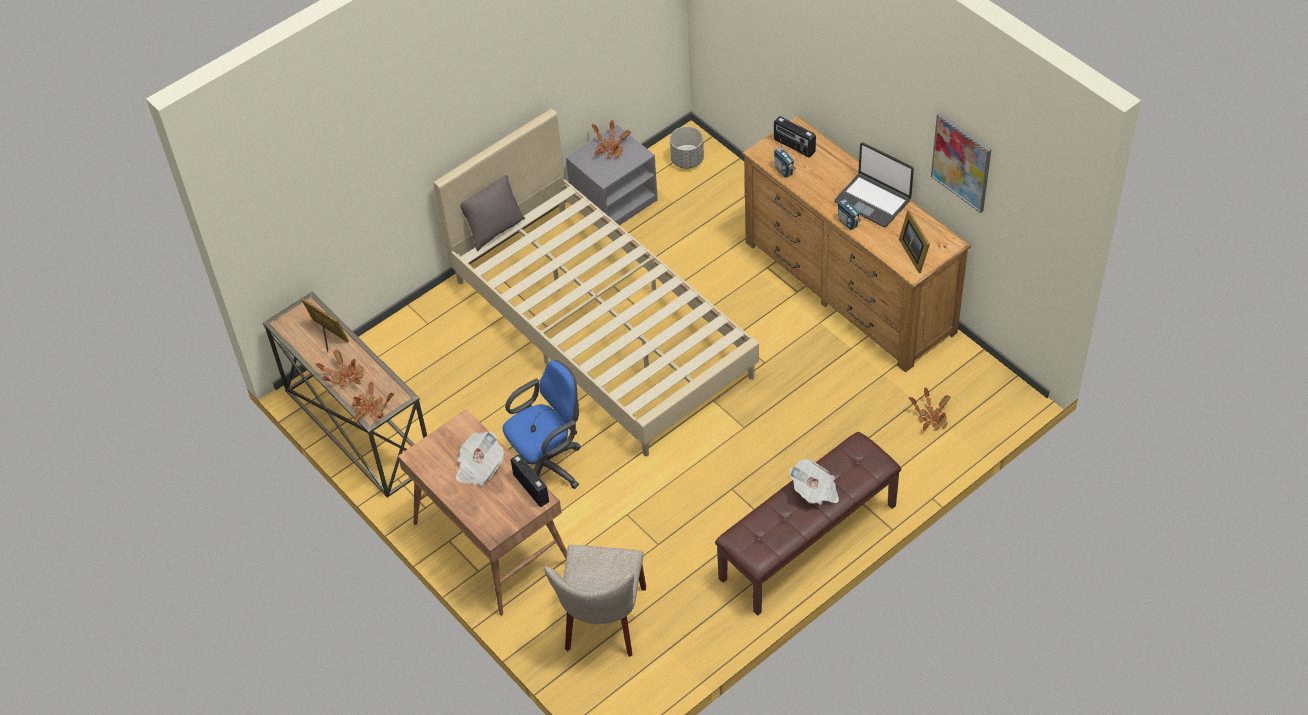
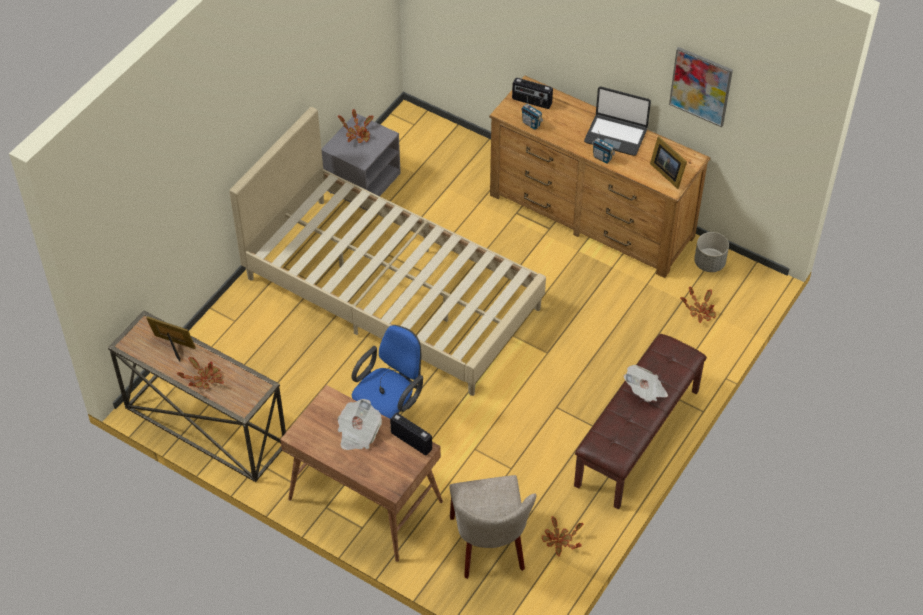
camera: 20 degrees left, 0 degrees up
potted plant [352,382,394,422] -> potted plant moved to [542,516,583,556]
grey pillow [460,175,525,251] -> none
grey planter [670,126,704,169] -> grey planter moved to [694,232,729,272]

